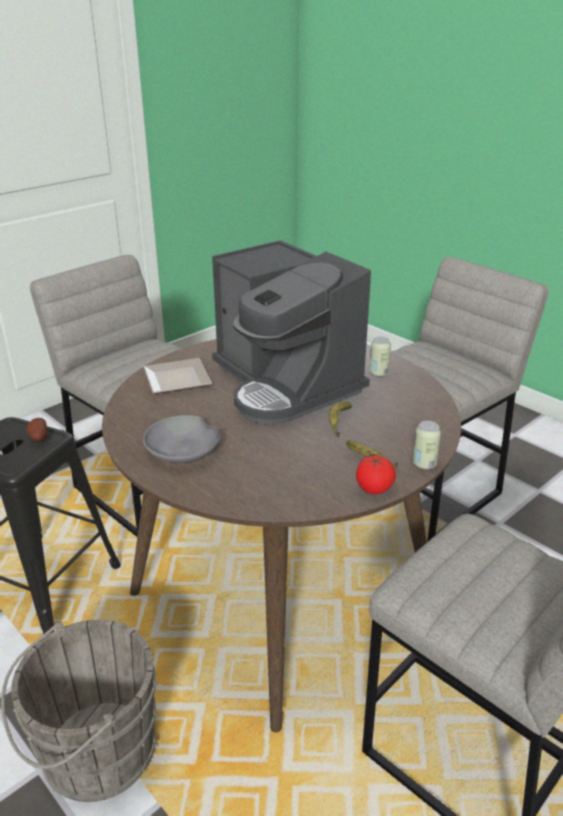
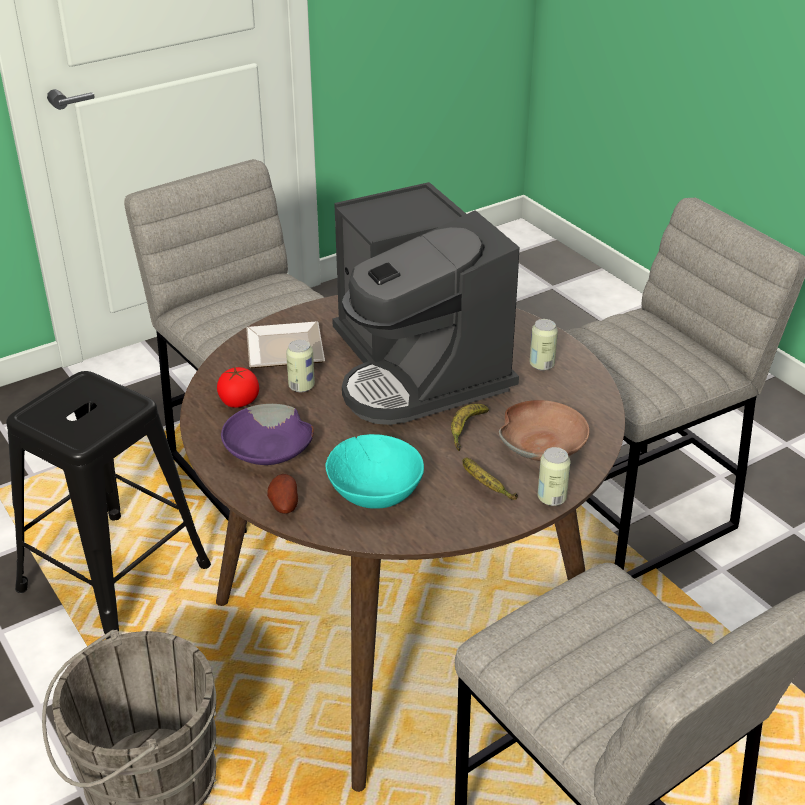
camera: 10 degrees right, 5 degrees up
potato [26,418,48,441] -> potato moved to [267,474,298,514]
grey bowl [143,415,221,463] -> purple bowl [221,404,314,465]
tomato [356,455,396,494] -> tomato moved to [217,366,259,408]
none -> can [286,340,315,392]
none -> turquoise bowl [325,434,424,509]
none -> brown bowl [498,400,590,461]

